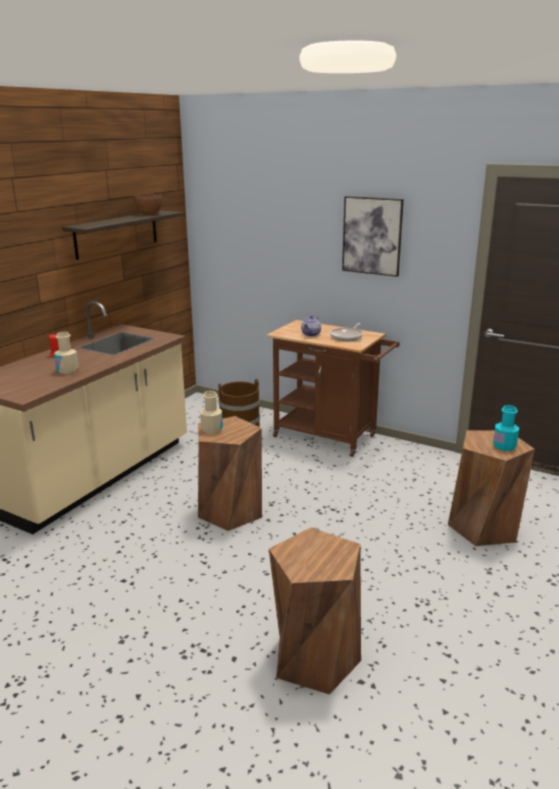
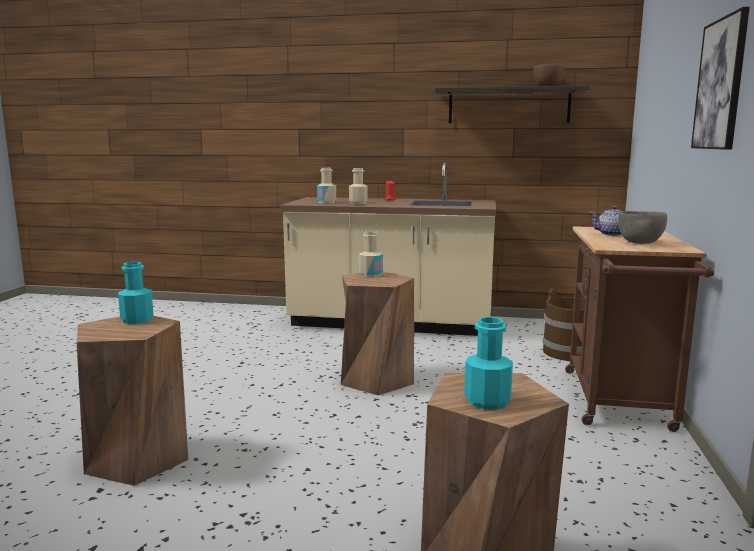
camera: 70 degrees right, 10 degrees down
frying pan [330,323,363,341] -> grey bowl [618,211,667,244]
none -> turquoise bottle [118,262,153,324]
none -> beige bottle [317,168,336,203]

